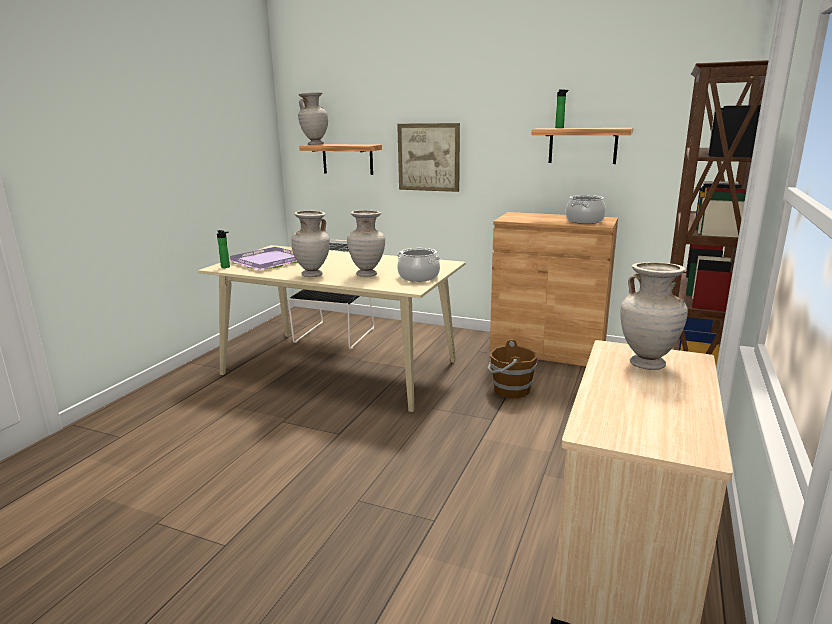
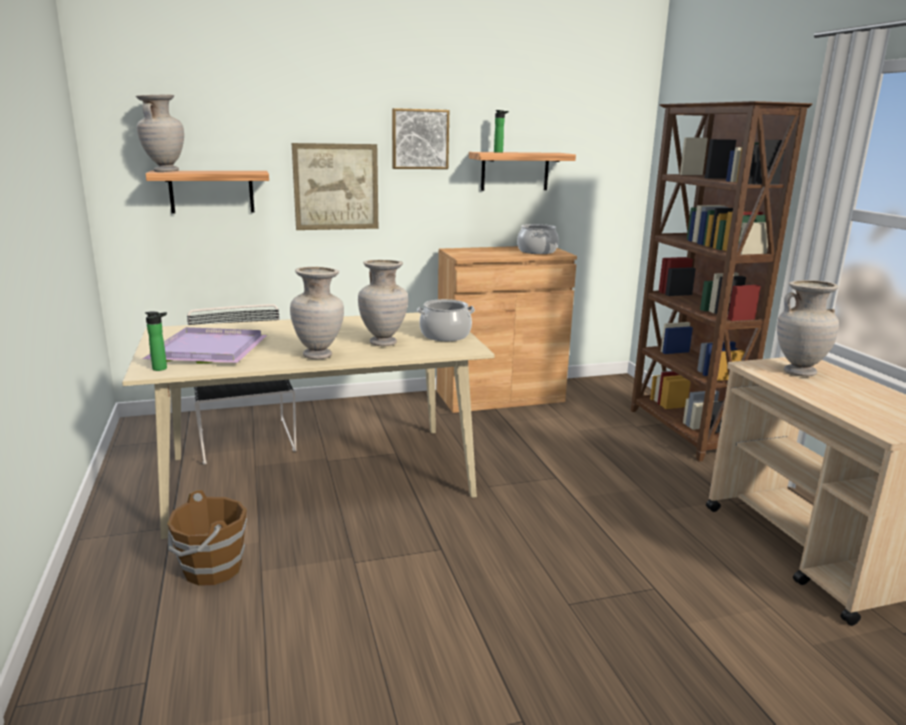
camera: 40 degrees left, 0 degrees up
brown bucket [487,340,537,398] -> brown bucket moved to [167,490,247,586]
none -> picture [392,108,449,169]

